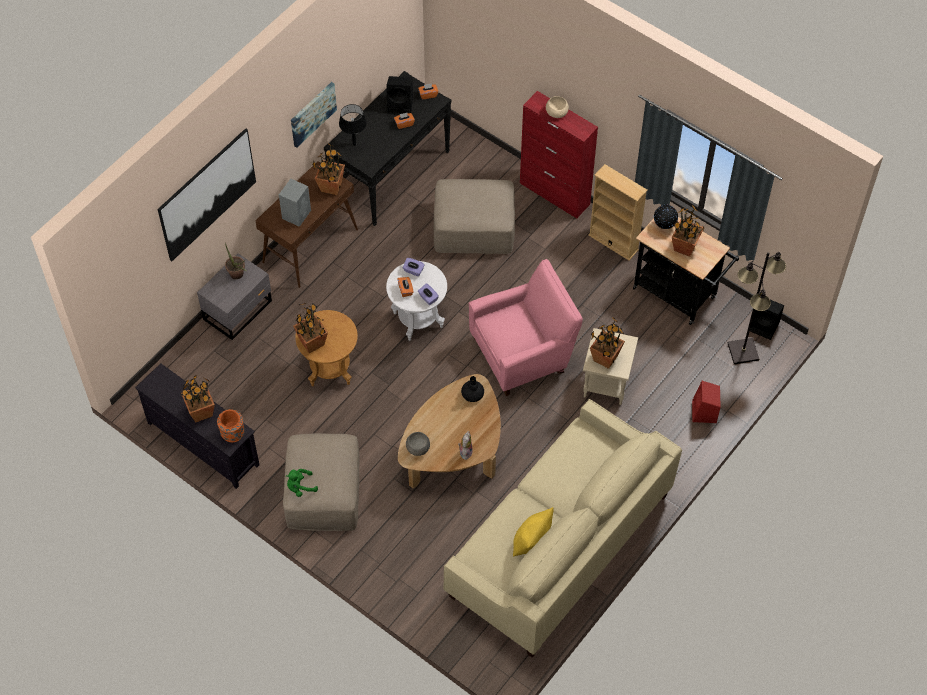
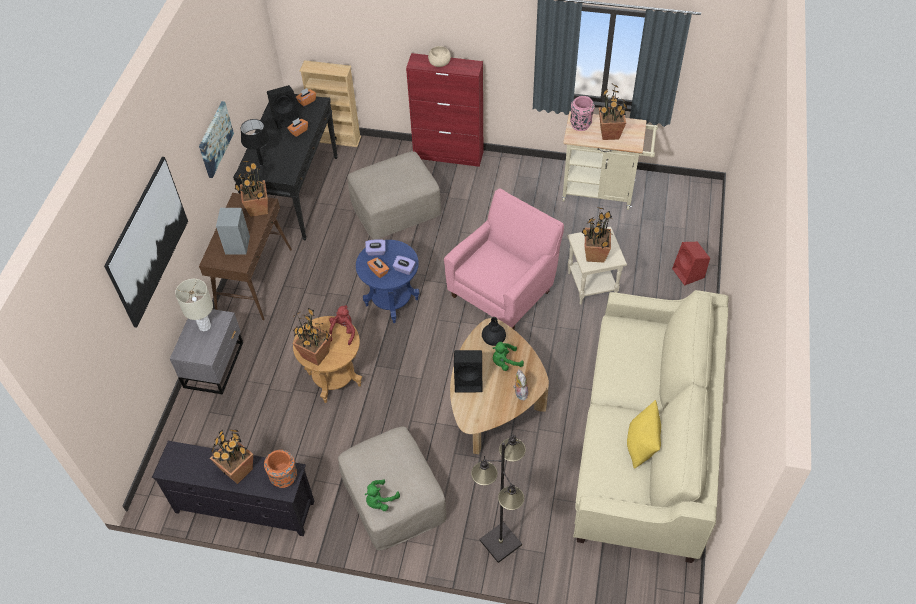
camera: 25 degrees left, 5 degrees down
potted plant [225,243,247,279] -> beige table lamp [175,279,213,331]
white side table [386,261,447,341] -> blue side table [356,240,419,323]
grey bowl [406,432,430,456] -> none
beige bookcase [588,164,648,260] -> beige bookcase moved to [300,60,361,147]
black cart [633,217,739,325] -> beige cart [562,111,658,210]
globe [654,205,678,229] -> pink vase [570,96,595,131]
black floor lamp [728,252,786,364] -> black floor lamp moved to [471,435,526,563]
black speaker [750,300,784,340] -> black speaker moved to [454,350,482,393]
none -> red plush toy [329,305,355,345]
none -> green plush toy [493,342,524,371]

